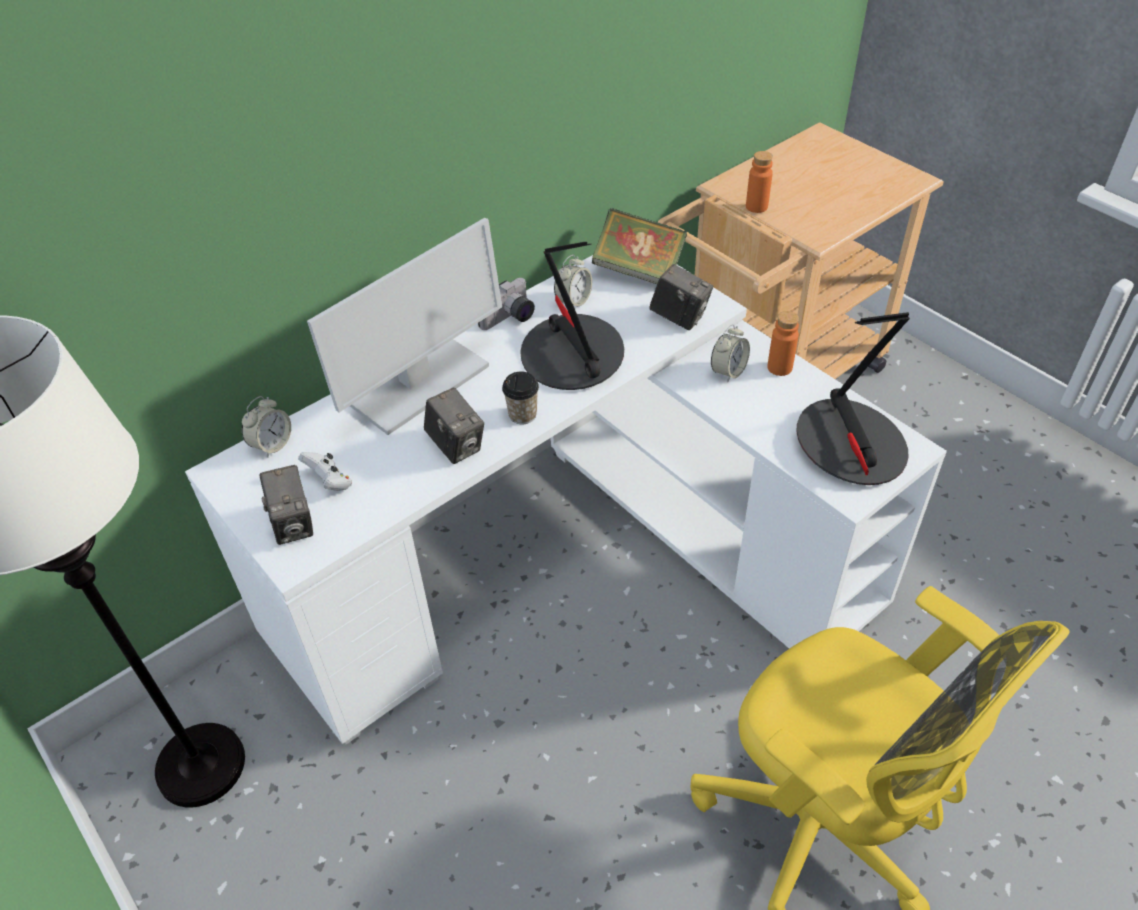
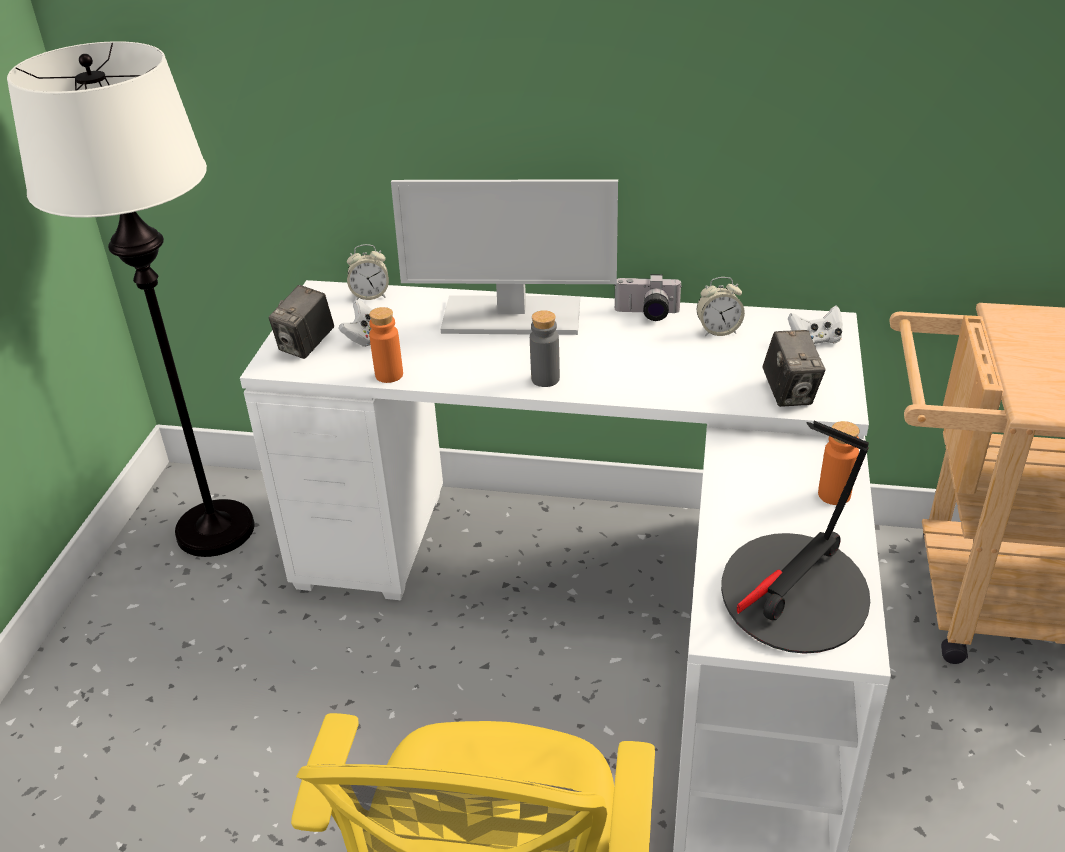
camera: 50 degrees right, 10 degrees down
camera [424,387,484,464] -> none
cup [502,371,539,424] -> grey bottle [530,310,560,387]
table lamp [520,242,624,390] -> none
book [592,208,687,284] -> white game controller [788,306,843,344]
alarm clock [711,324,750,382] -> none
orange bottle [746,151,773,213] -> orange bottle moved to [369,307,403,383]

